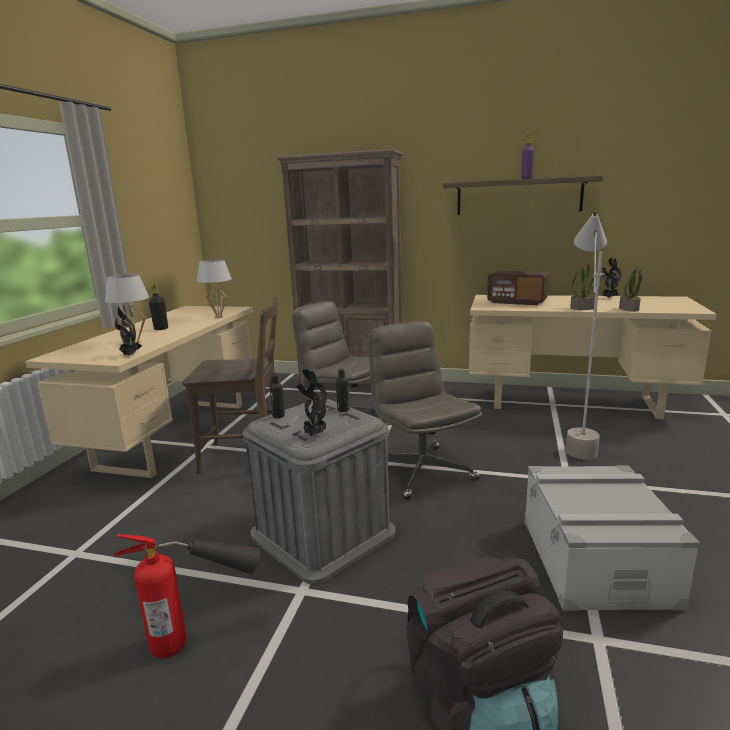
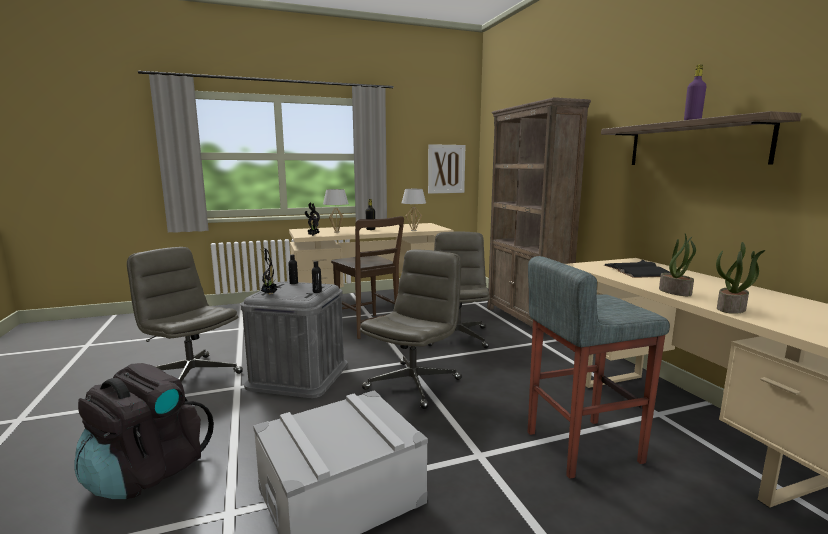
camera: 55 degrees right, 5 degrees down
fire extinguisher [113,534,260,658] -> grey office chair [127,247,243,382]
radio [487,271,549,305] -> black book [604,260,670,278]
grey floor lamp [566,211,607,460] -> grey stool [528,256,670,479]
potted plant [602,258,622,298] -> none
none -> picture [428,144,465,194]

